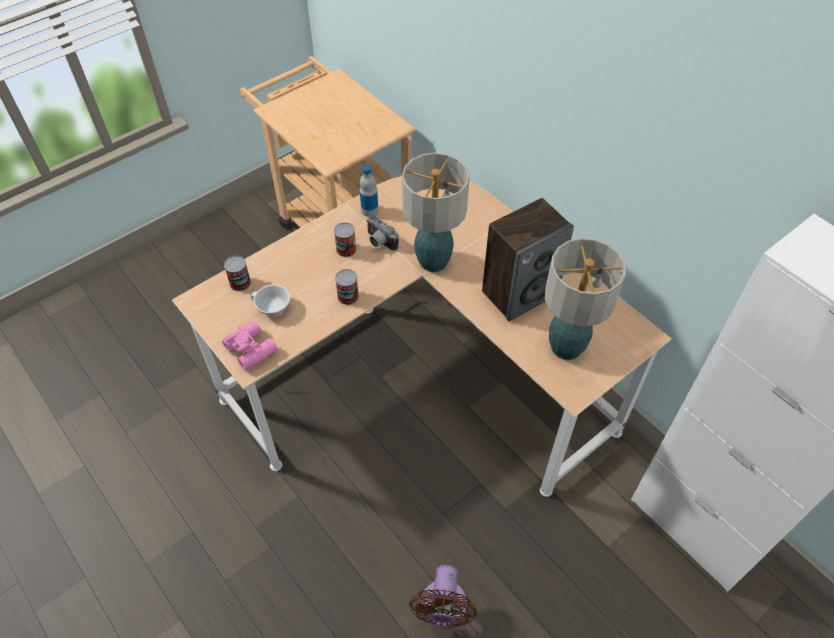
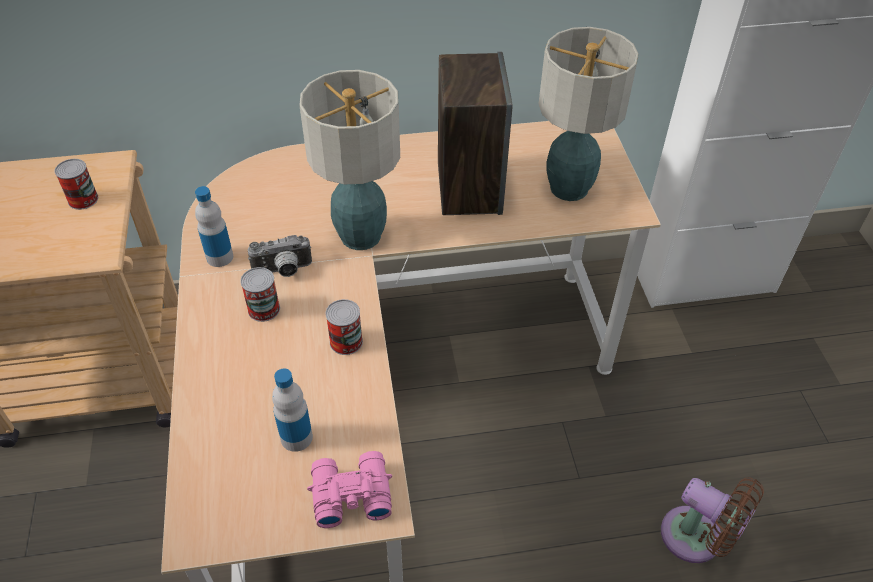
camera: 60 degrees left, 5 degrees down
can [224,256,251,291] -> can moved to [55,159,98,210]
white cup [251,284,290,317] -> bottle [272,369,313,452]

